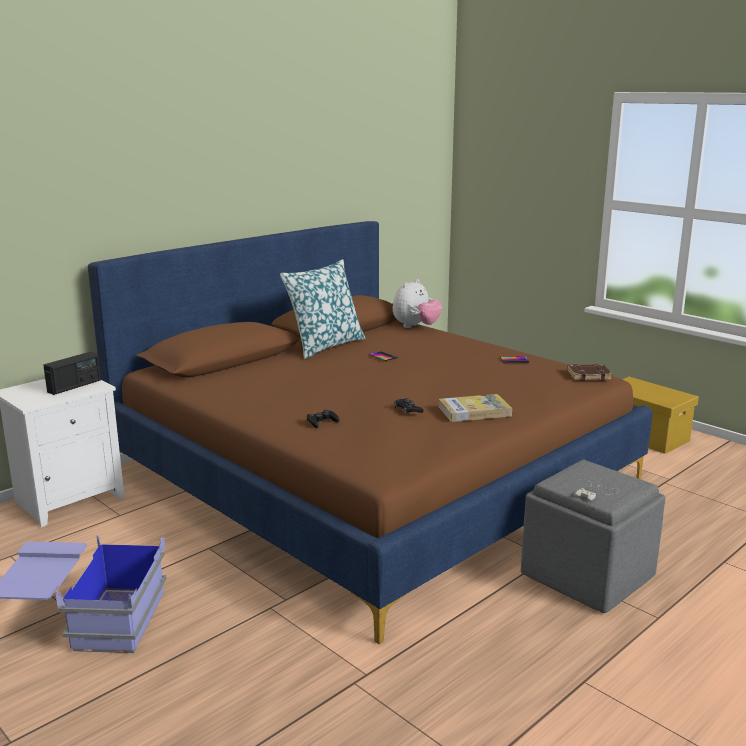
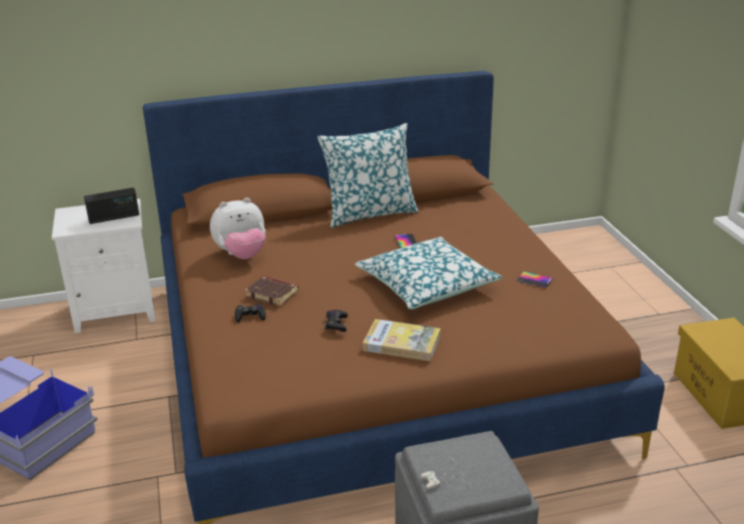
camera: 30 degrees right, 10 degrees up
plush toy [393,279,442,328] -> plush toy moved to [210,198,265,259]
brown book [567,364,612,381] -> brown book moved to [244,276,298,306]
none -> pillow [355,237,502,310]

